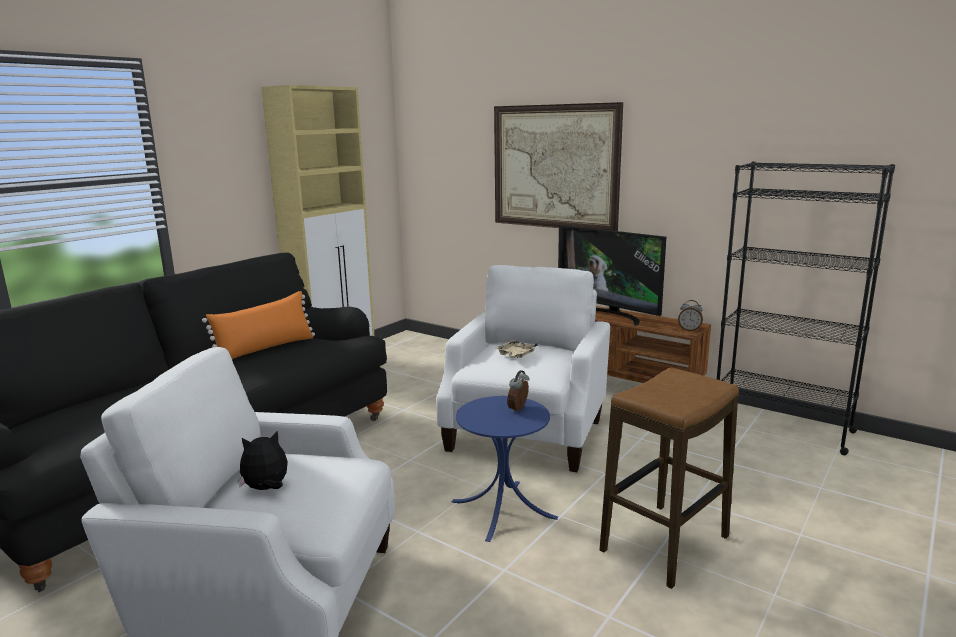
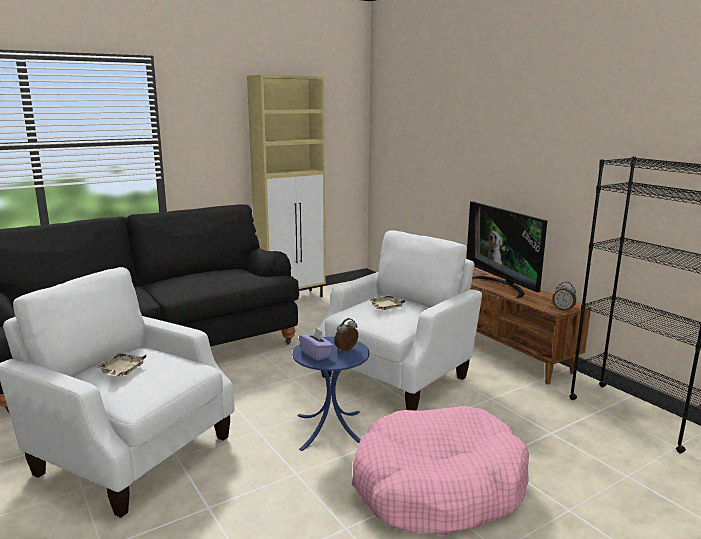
camera: 20 degrees right, 0 degrees up
orange pillow [202,291,315,359] -> none
plush toy [237,430,288,490] -> beige tray [96,353,146,376]
picture [494,102,623,231] -> none
stool [600,367,739,589] -> pink dog bed [352,406,529,535]
none -> purple tissue box [299,328,334,361]

